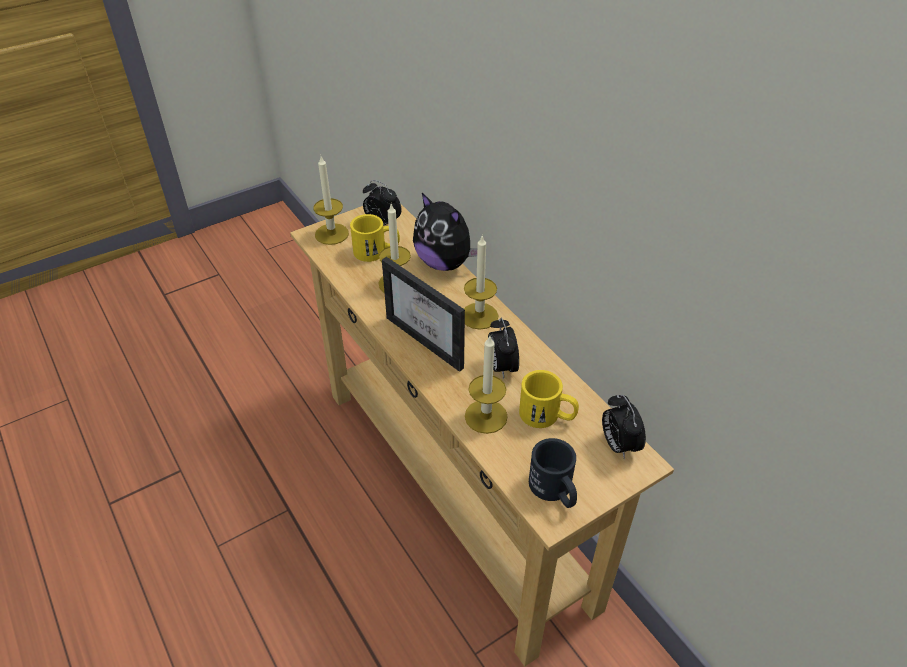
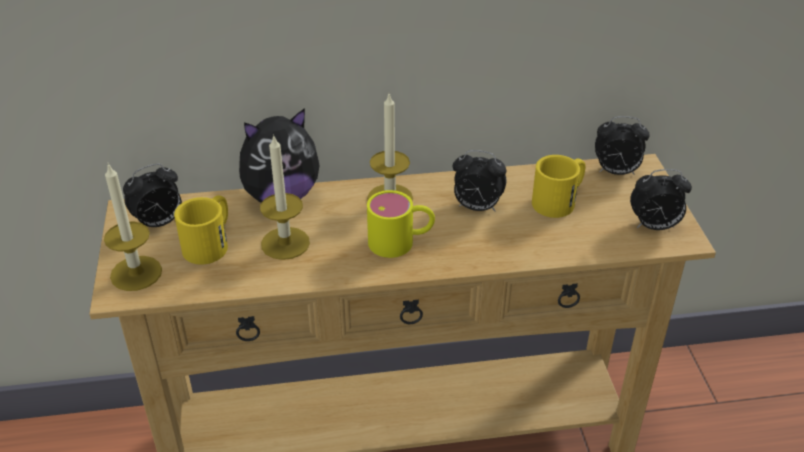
camera: 65 degrees left, 5 degrees down
picture frame [382,257,465,372] -> yellow mug [367,190,435,258]
candle [465,336,508,434] -> none
black mug [529,438,577,508] -> alarm clock [630,169,692,230]

